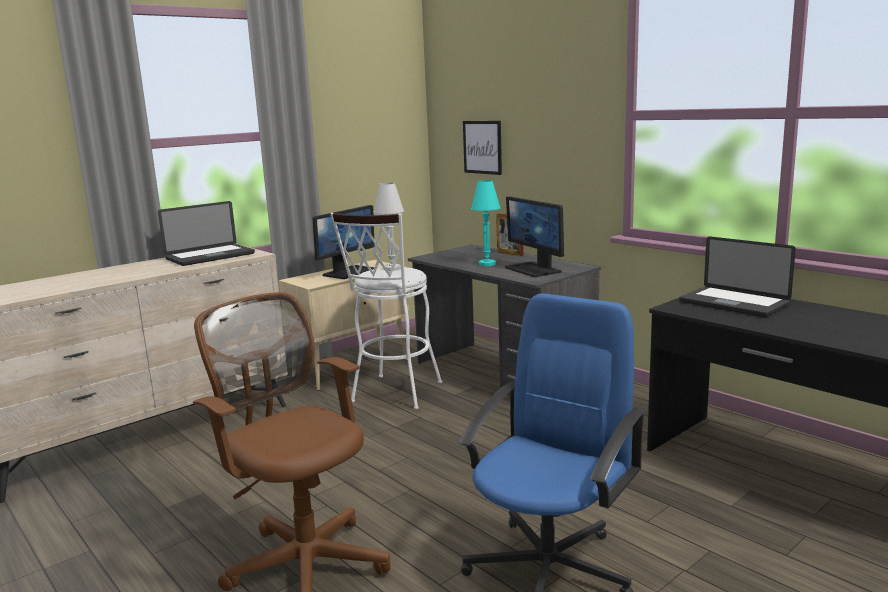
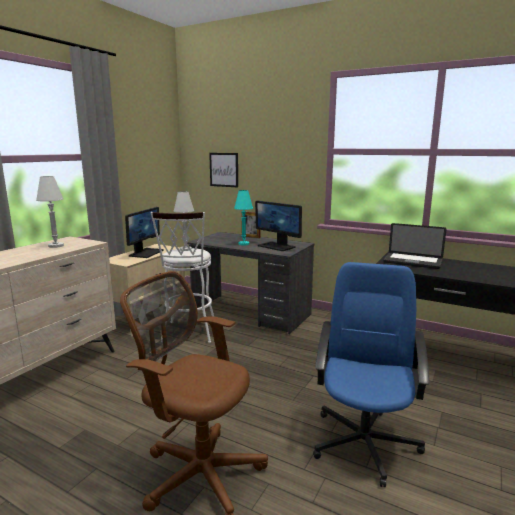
camera: 20 degrees left, 0 degrees up
laptop [158,201,255,266] -> white table lamp [36,176,64,248]

